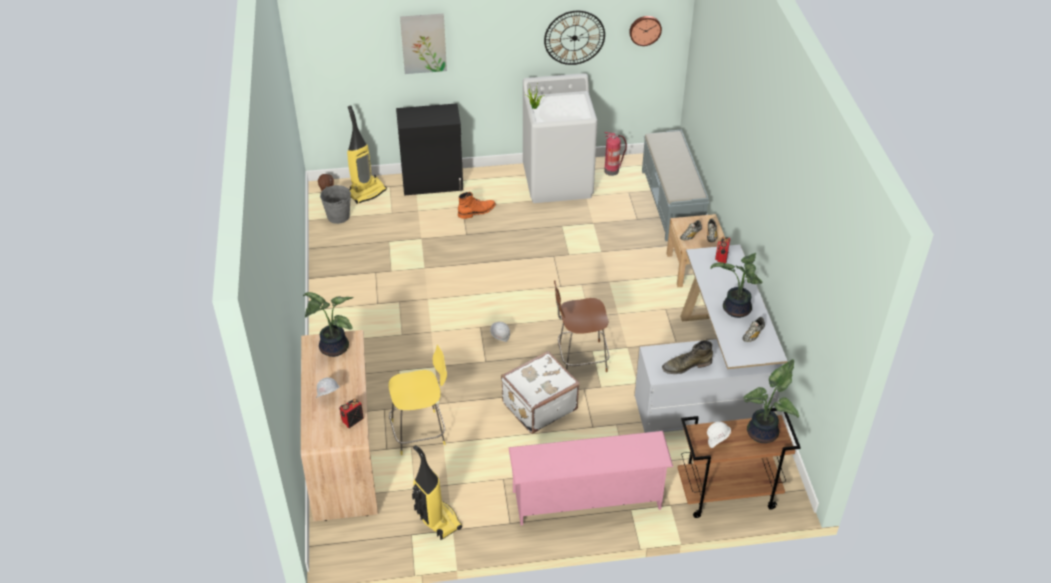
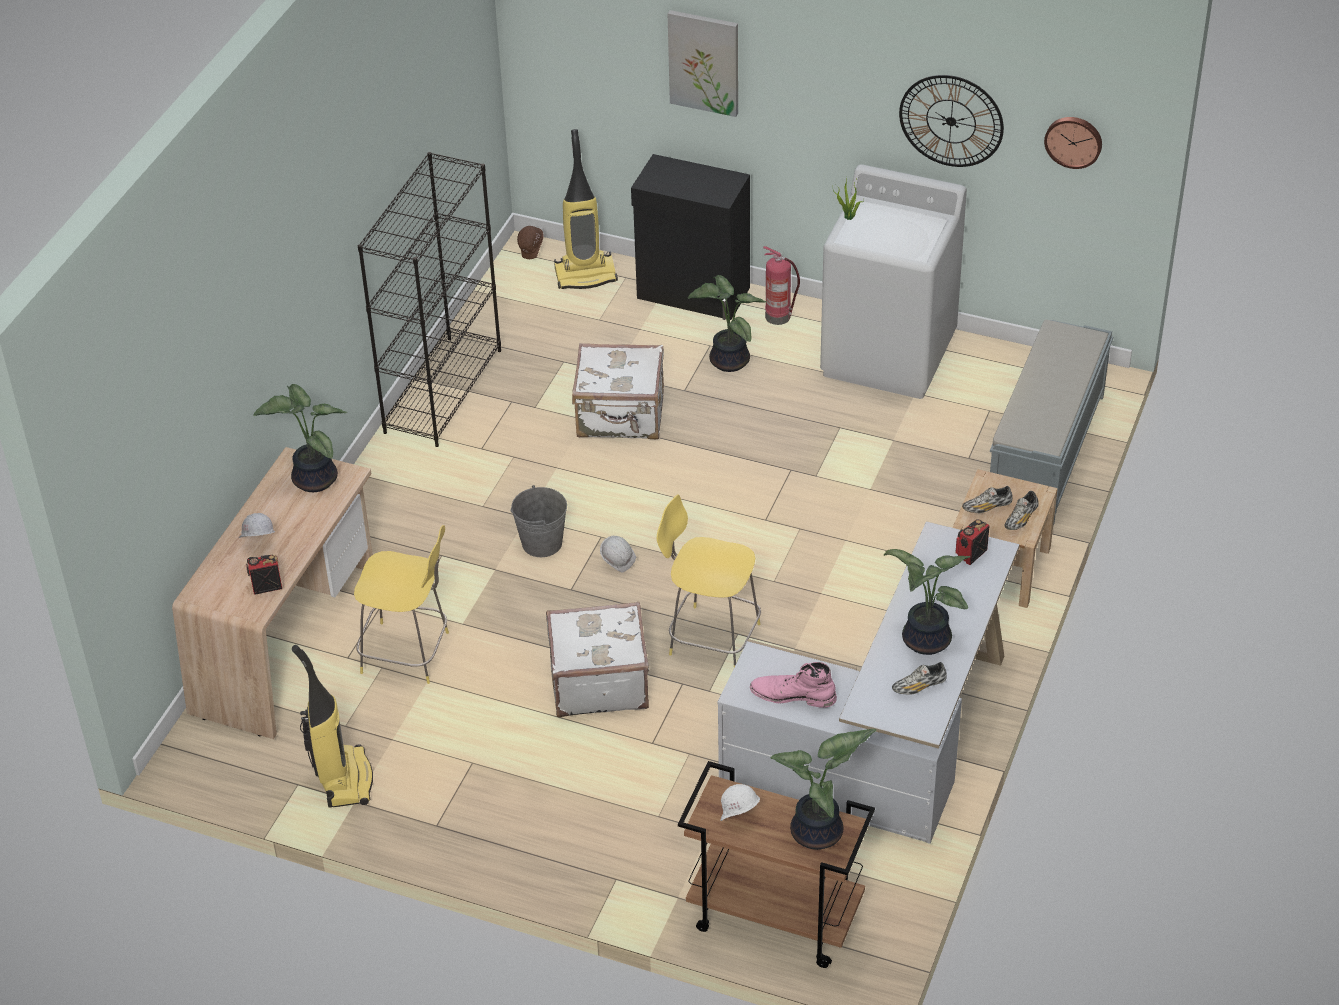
camera: 30 degrees right, 0 degrees up
grey bucket [320,185,351,224] -> grey bucket moved to [510,485,567,557]
orange boot [458,192,496,219] -> potted plant [688,275,766,372]
pink shoe rack [508,431,673,526] -> none
brown stool [554,281,609,372] -> yellow stool [657,494,761,667]
fire extinguisher [604,132,627,176] -> fire extinguisher moved to [763,246,800,325]
green boot [662,340,713,374] -> pink boot [750,662,837,708]
none -> black bookcase [358,152,501,447]
none -> white suitcase [572,343,664,439]

